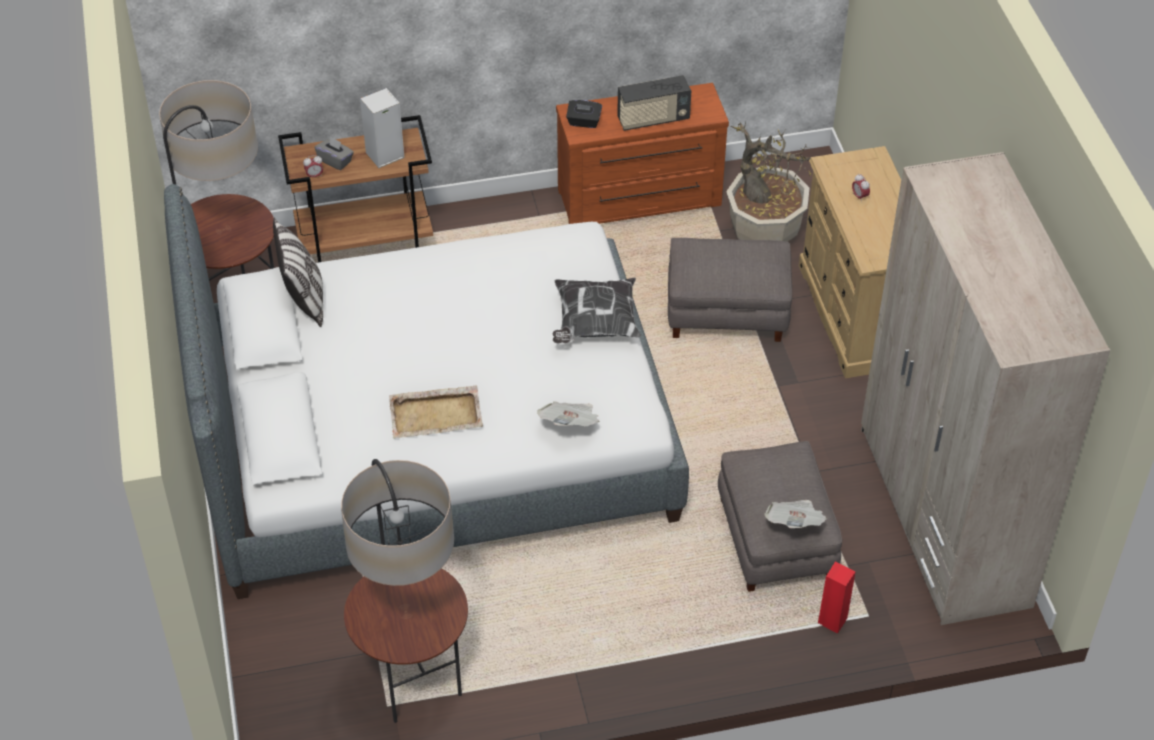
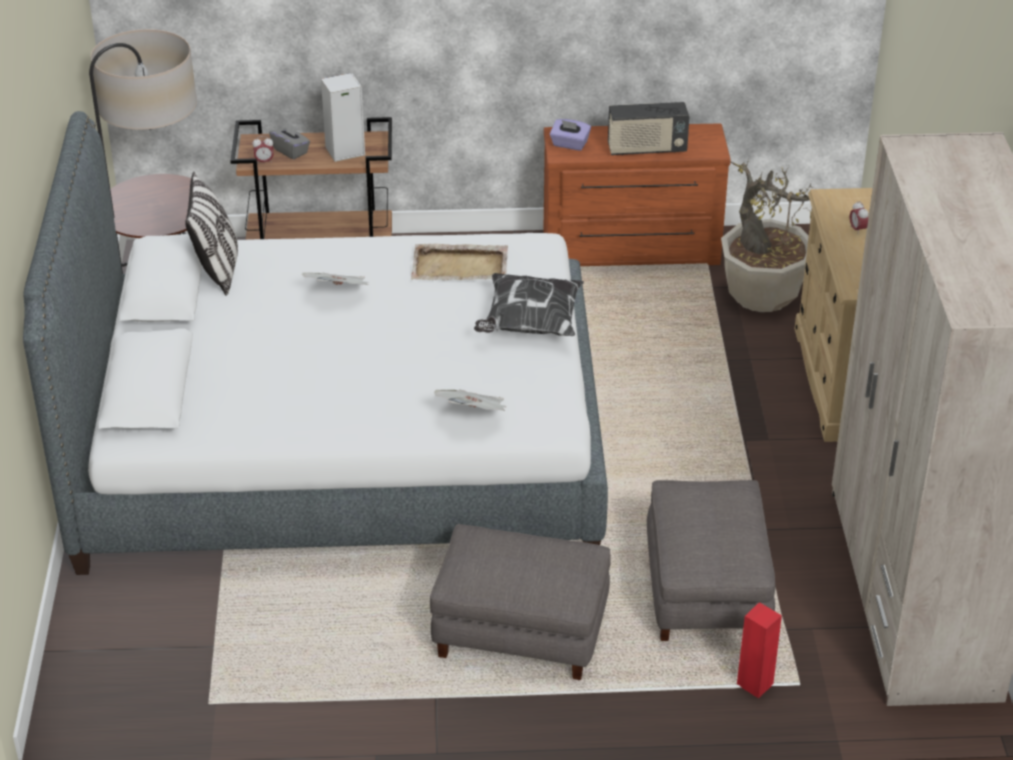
camera: 10 degrees right, 10 degrees down
floor lamp [341,459,468,723] -> none
beige tray [389,385,483,439] -> beige tray moved to [411,244,508,280]
black tissue box [566,100,602,128] -> purple tissue box [550,119,591,151]
grey ottoman [668,238,792,342] -> grey ottoman moved to [430,524,611,680]
newspaper [764,500,827,528] -> newspaper moved to [302,272,369,285]

